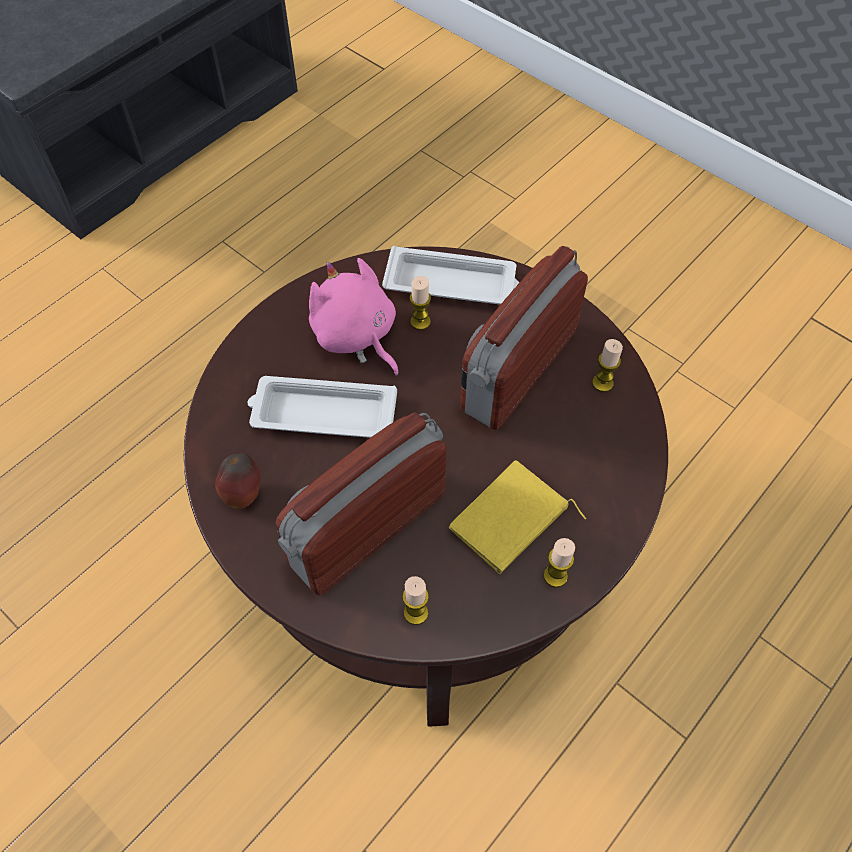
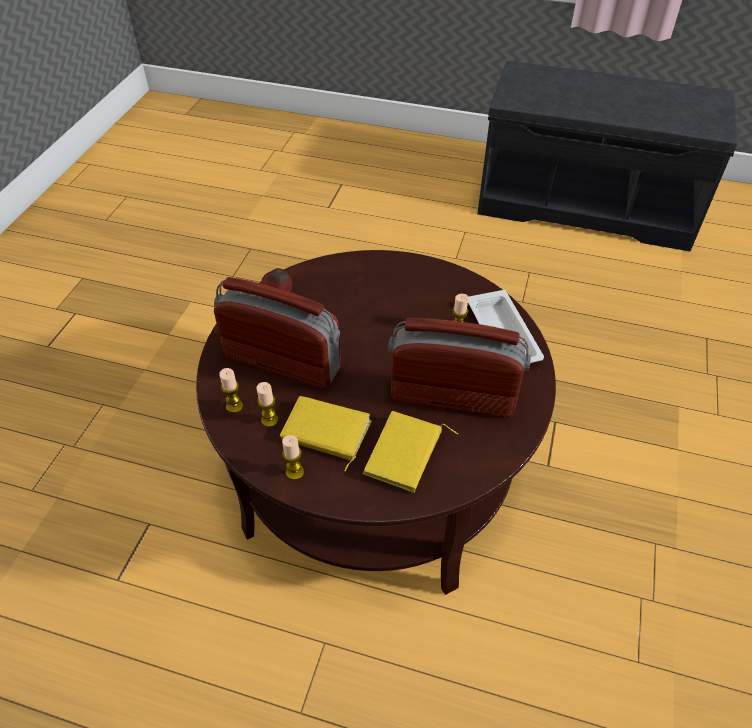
camera: 65 degrees right, 10 degrees down
white tray [248,376,397,438] -> none
pink plush toy [309,258,399,376] -> none
candle [592,339,623,392] -> candle moved to [256,382,279,427]
none -> yellow book [363,411,458,493]

